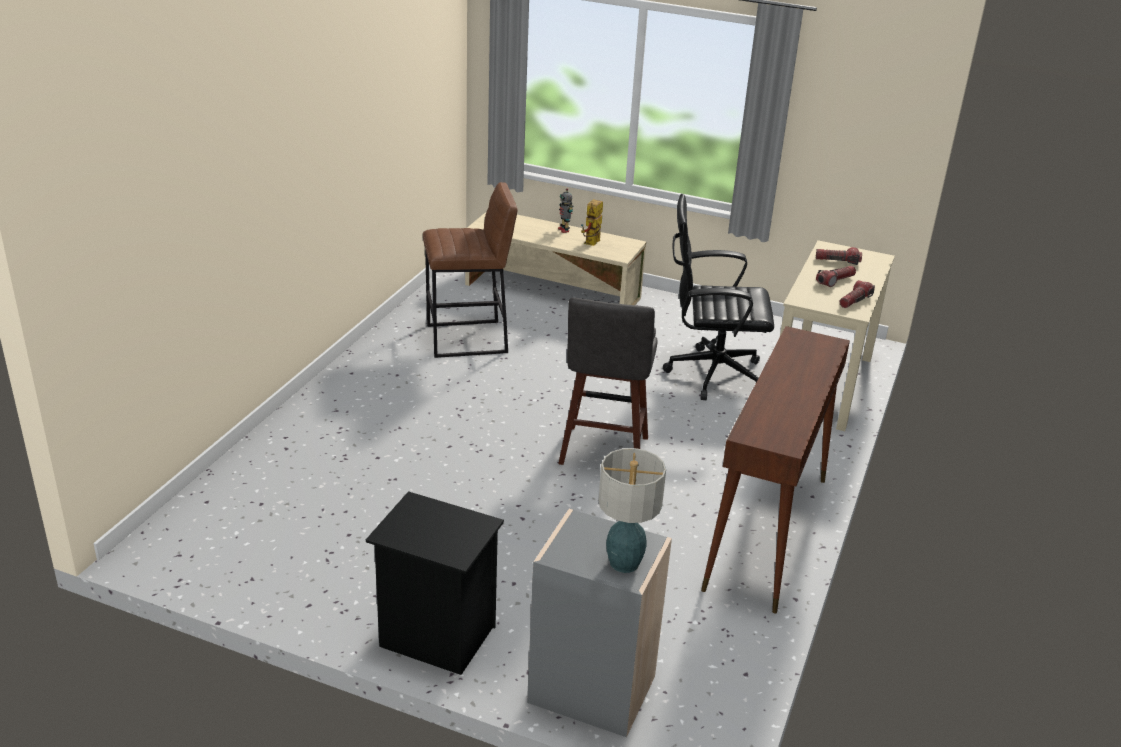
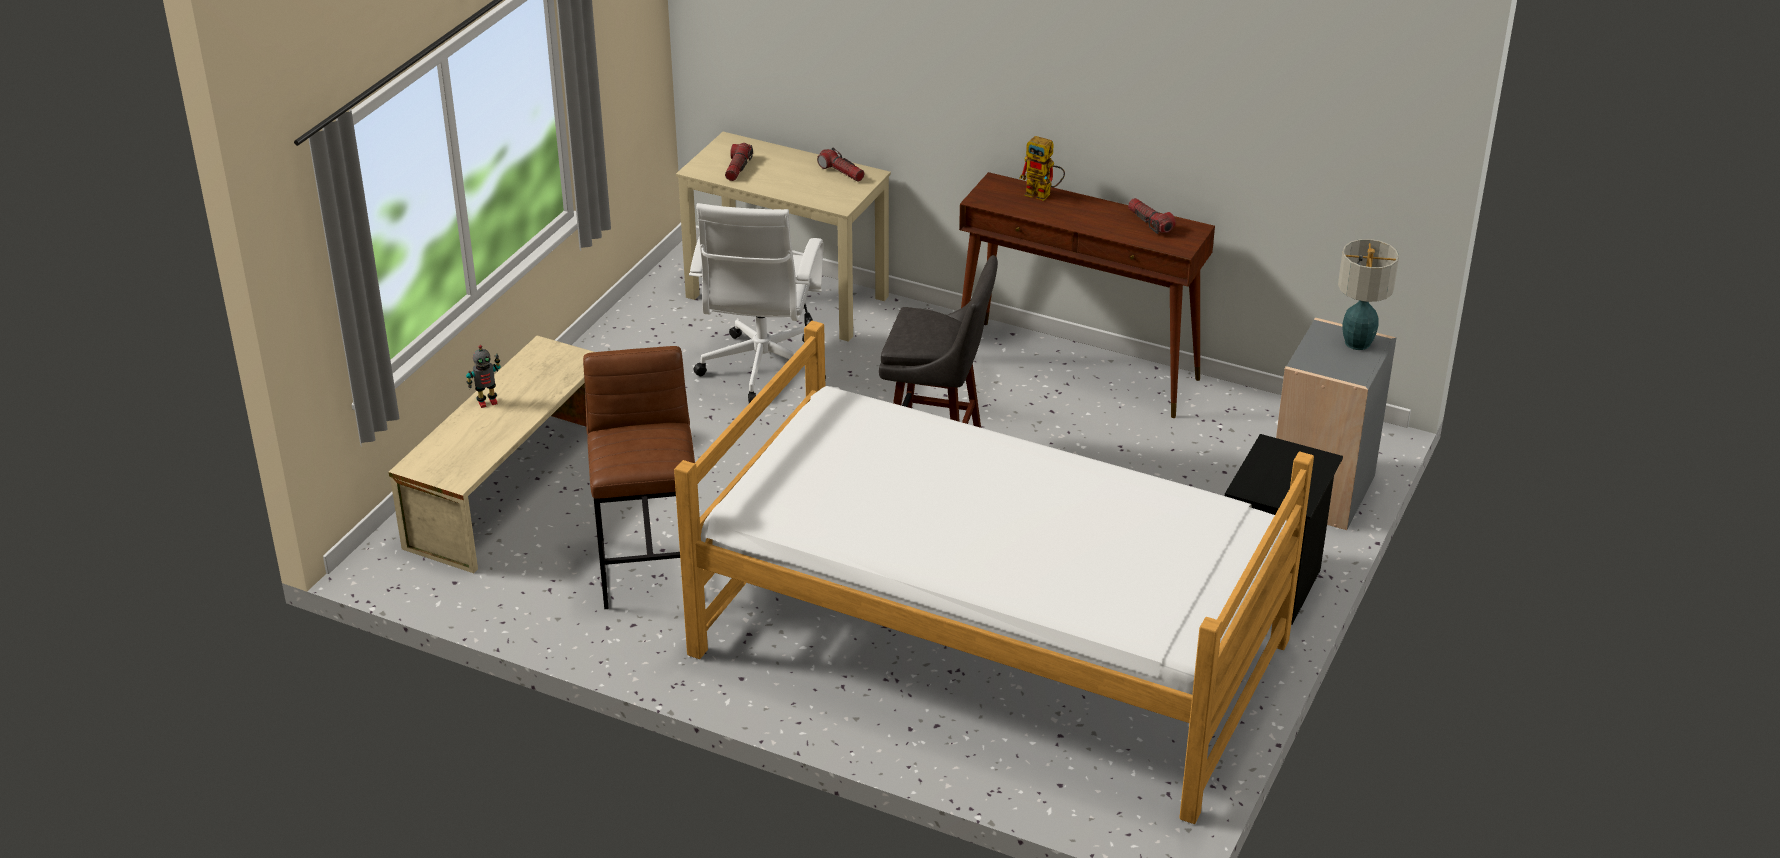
camera: 85 degrees left, 5 degrees up
toy robot [581,199,603,246] -> toy robot moved to [1020,136,1065,201]
black office chair [663,194,774,400] -> white office chair [689,203,826,403]
flashlight [816,266,856,287] -> flashlight moved to [1128,198,1176,234]
none -> bed [674,320,1314,824]

